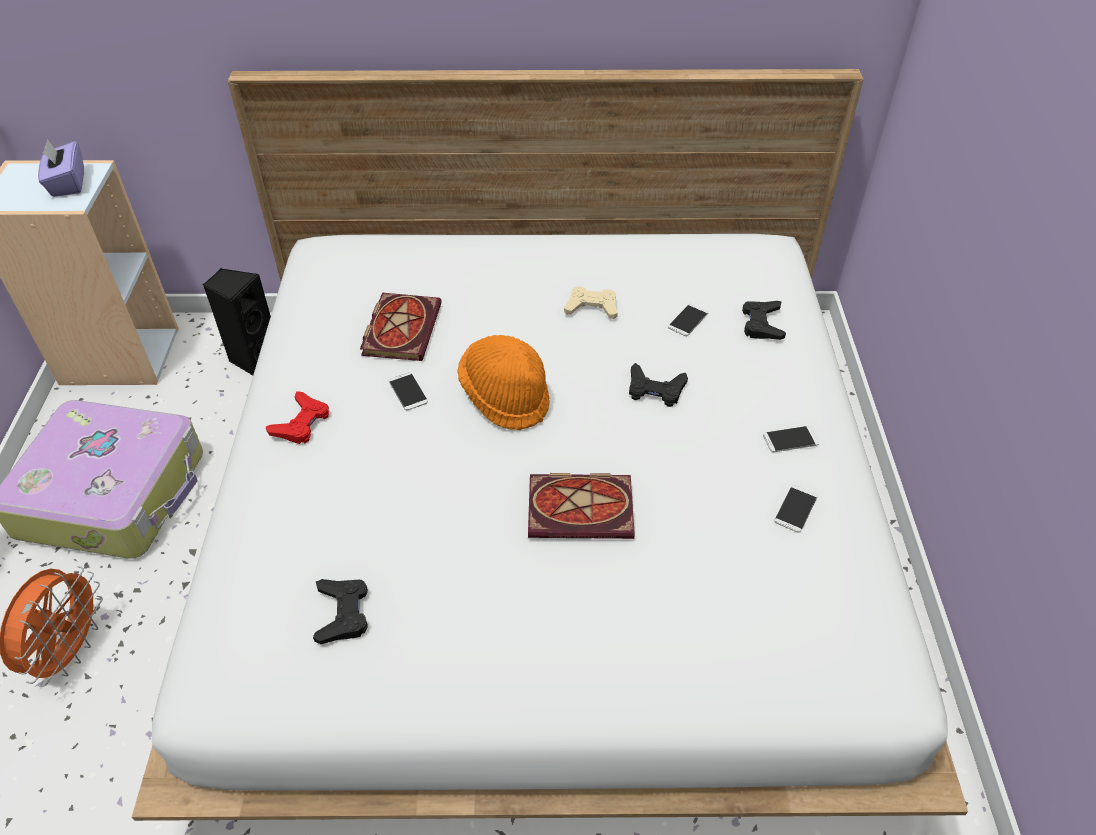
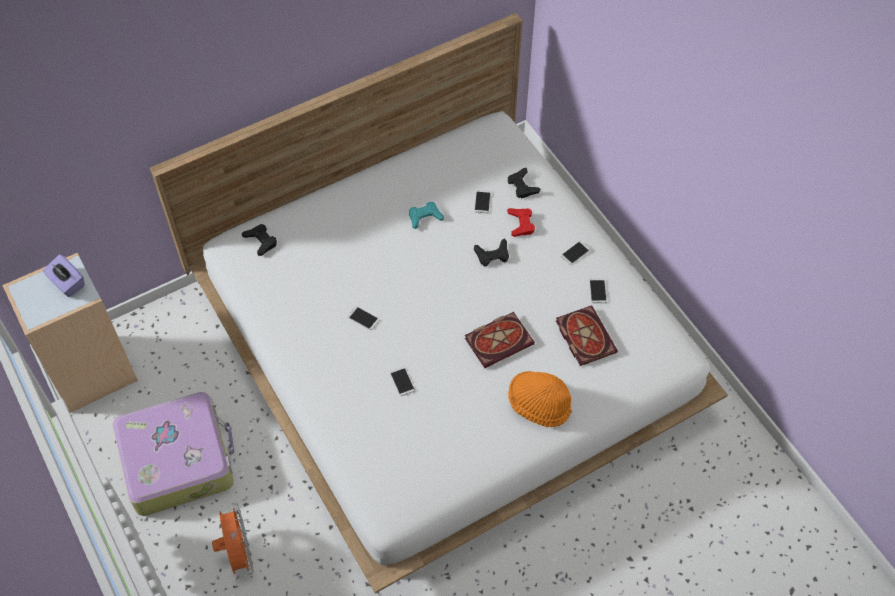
camera: 30 degrees left, 10 degrees up
black speaker [203,268,271,376] -> none
red game controller [266,391,329,444] -> red game controller moved to [507,208,535,237]
black game controller [313,579,368,644] -> black game controller moved to [242,224,277,256]
book [360,293,442,361] -> book moved to [556,305,618,366]
orange hat [458,335,550,430] -> orange hat moved to [508,371,572,427]
beige game controller [564,286,618,319] -> turquoise game controller [409,202,444,229]
none -> phone [390,367,415,396]

